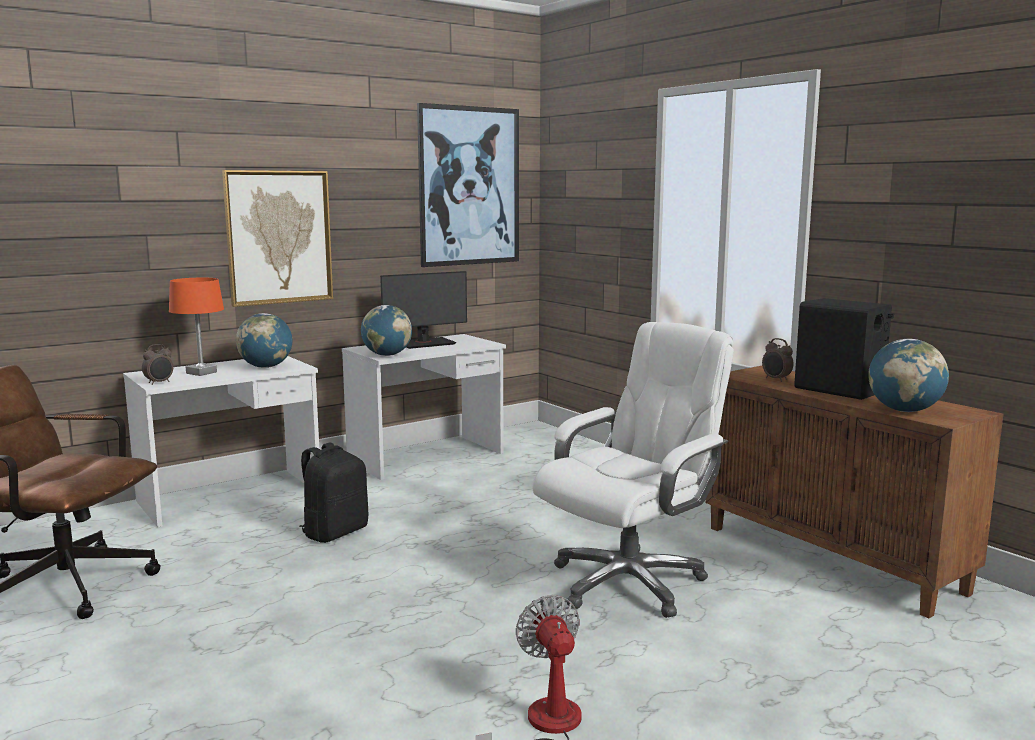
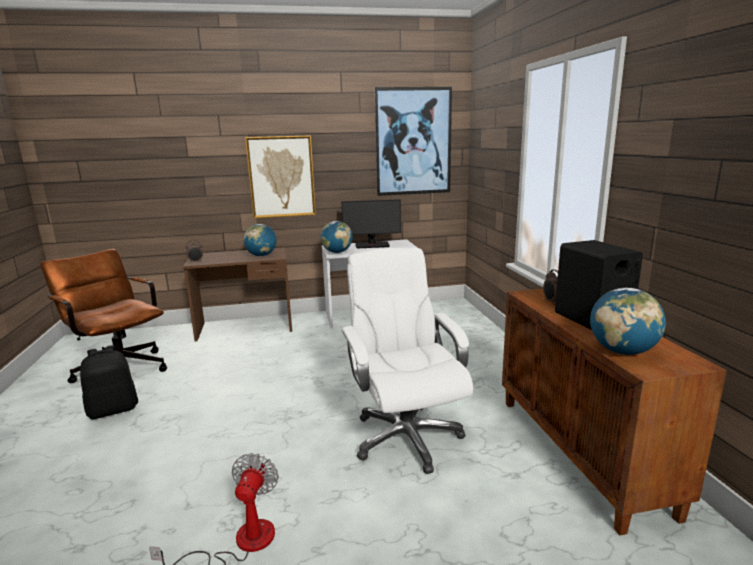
camera: 25 degrees right, 5 degrees up
white desk [123,356,319,527] -> brown desk [183,247,292,341]
orange table lamp [169,278,224,376] -> none
black backpack [299,442,368,543] -> black backpack moved to [80,345,138,420]
white office chair [533,322,734,618] -> white office chair turned 90 degrees counterclockwise [341,247,473,474]

